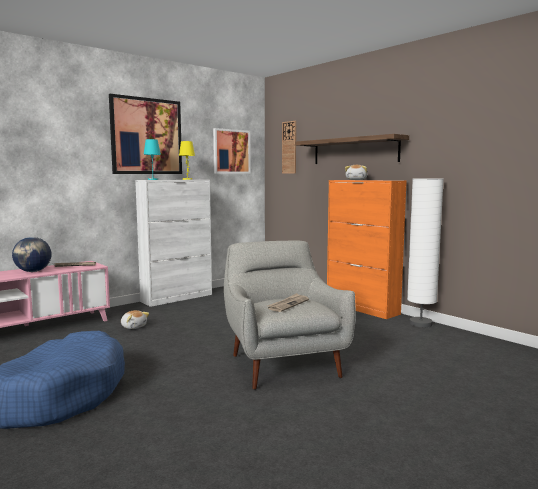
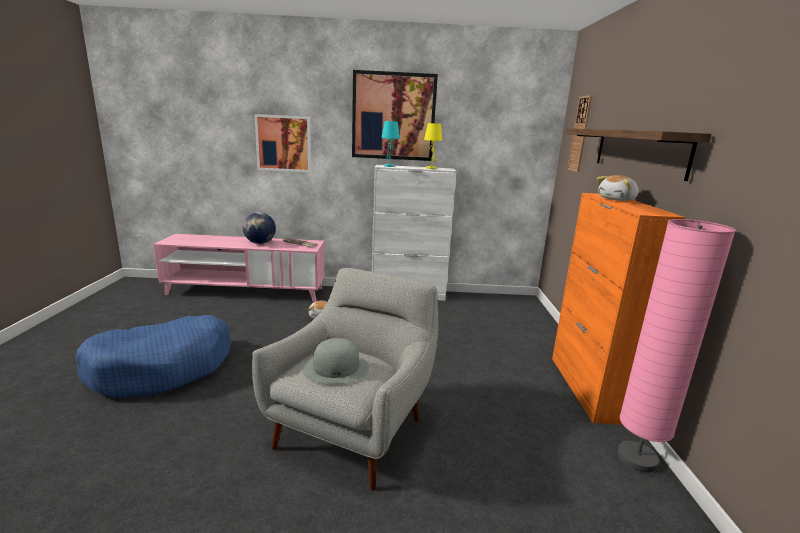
camera: 40 degrees right, 10 degrees up
picture [213,128,251,174] -> picture moved to [254,114,311,173]
newspaper [268,293,309,312] -> grey hat [303,338,369,383]
white floor lamp [407,178,444,327] -> pink floor lamp [617,219,736,473]

